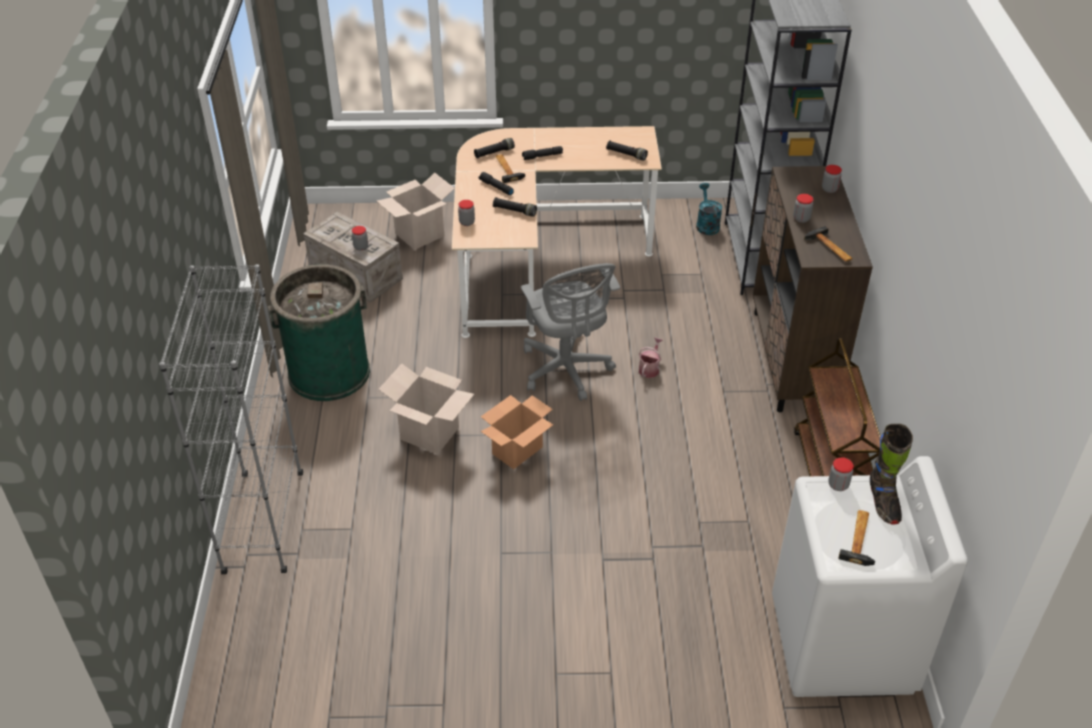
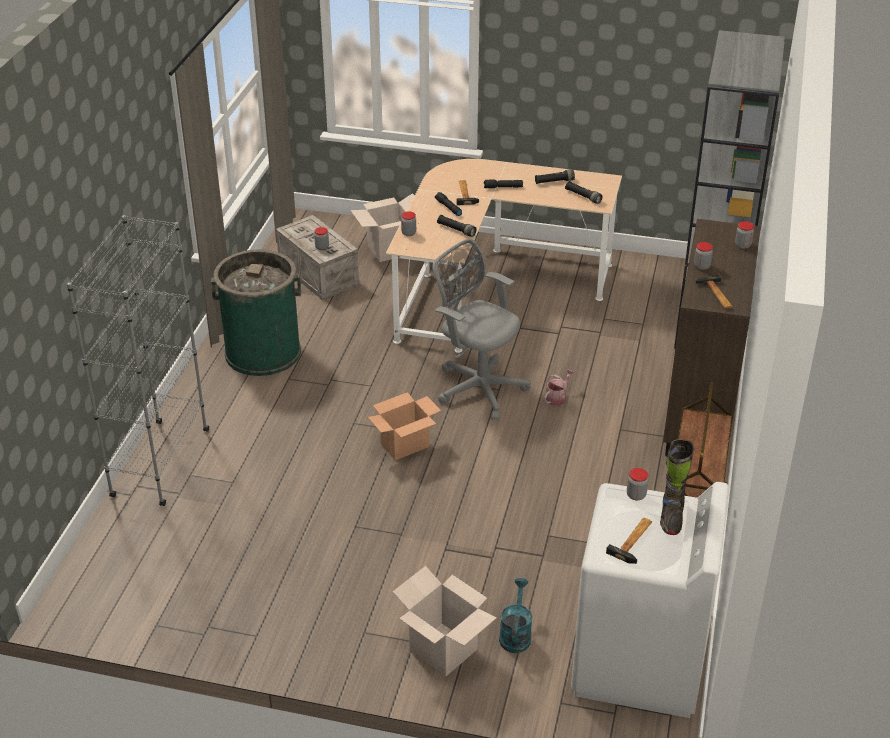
camera: 15 degrees right, 5 degrees down
cardboard box [378,364,474,454] -> cardboard box moved to [393,566,497,676]
black flashlight [474,138,515,158] -> black flashlight moved to [535,170,575,184]
grey office chair [521,263,620,401] -> grey office chair turned 135 degrees clockwise [432,239,531,421]
turquoise watering can [696,183,722,235] -> turquoise watering can moved to [499,578,532,653]

